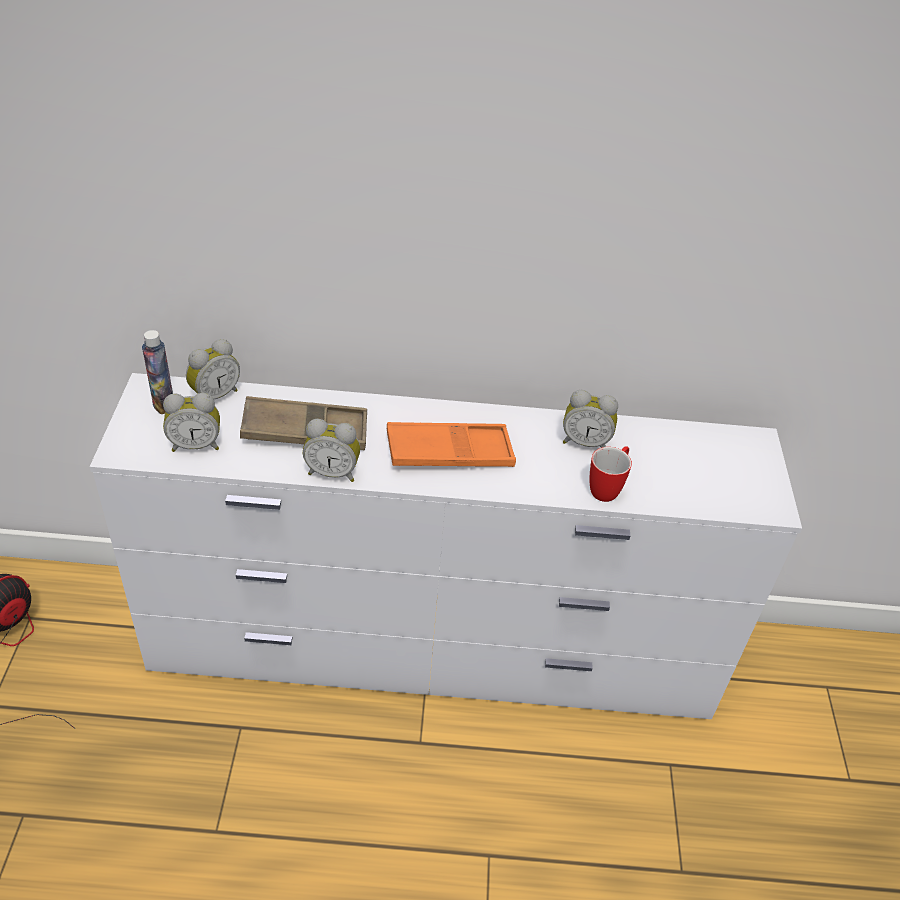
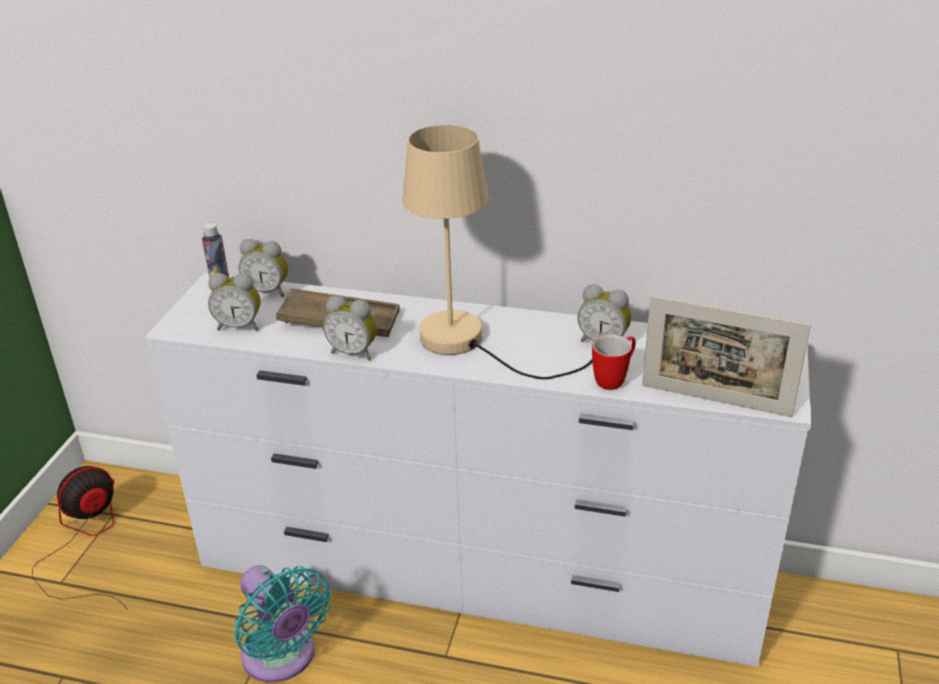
camera: 15 degrees right, 10 degrees down
alarm clock [186,339,240,399] -> alarm clock turned 45 degrees clockwise [238,239,288,297]
orange tray [387,422,516,467] -> beige table lamp [402,125,592,379]
none -> turquoise fan [235,565,331,683]
none -> picture frame [642,295,811,417]

